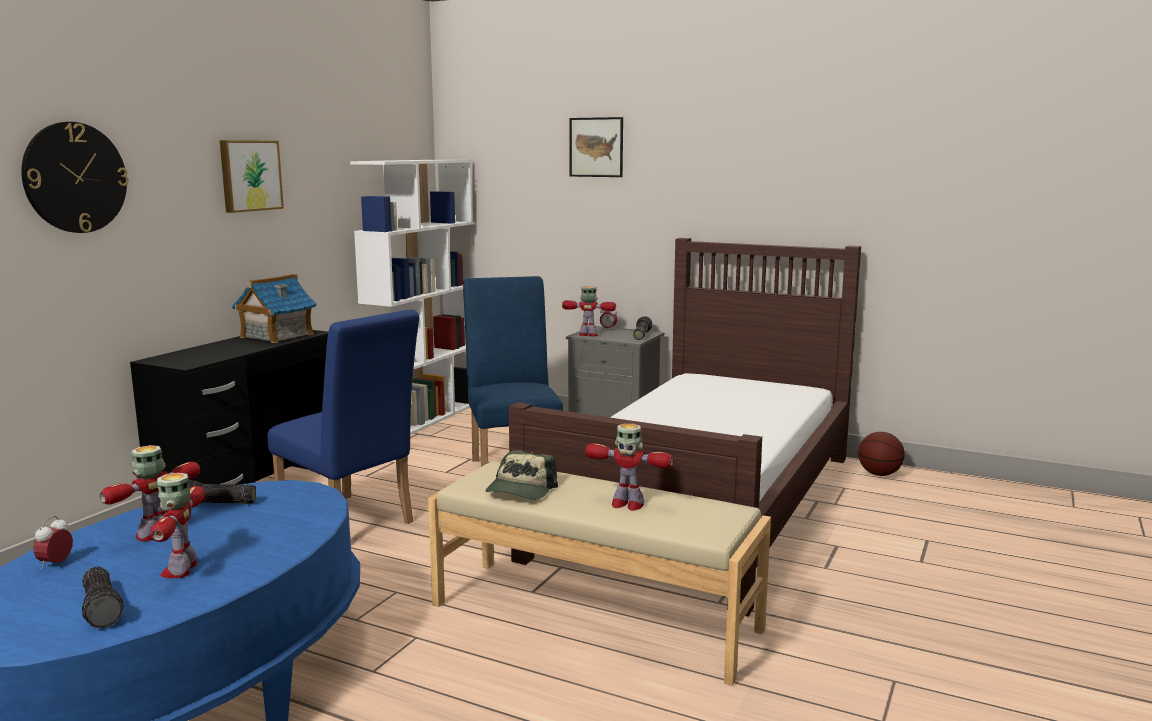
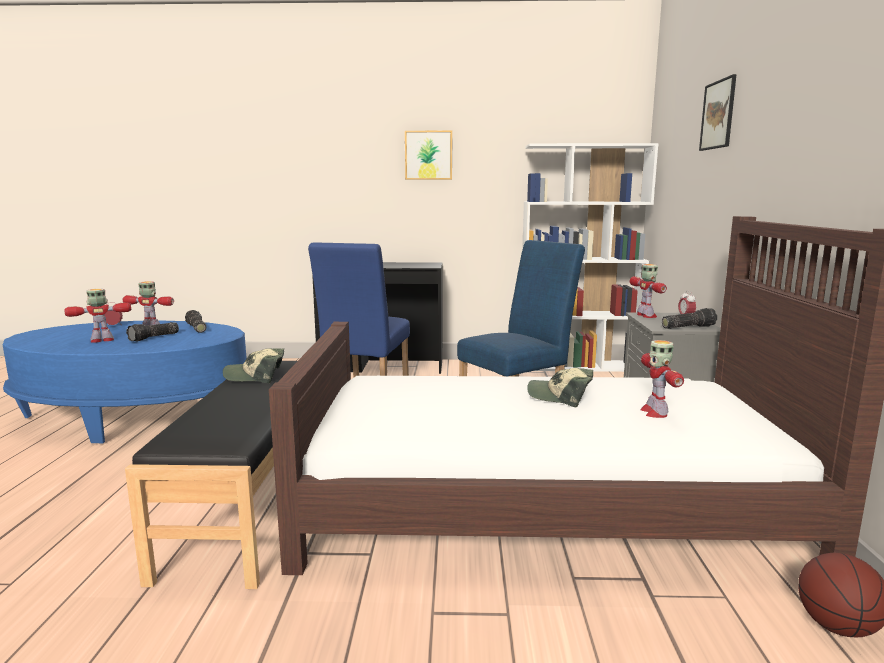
camera: 65 degrees right, 0 degrees up
wall clock [21,122,129,233] -> none
flashlight [82,567,123,628] -> flashlight moved to [126,322,179,341]
toy house [232,274,316,343] -> none
beige bench [428,461,771,686] -> black bench [125,361,297,589]
toy robot [585,424,673,511] -> toy robot moved to [640,340,684,418]
none -> cap [527,368,593,407]

